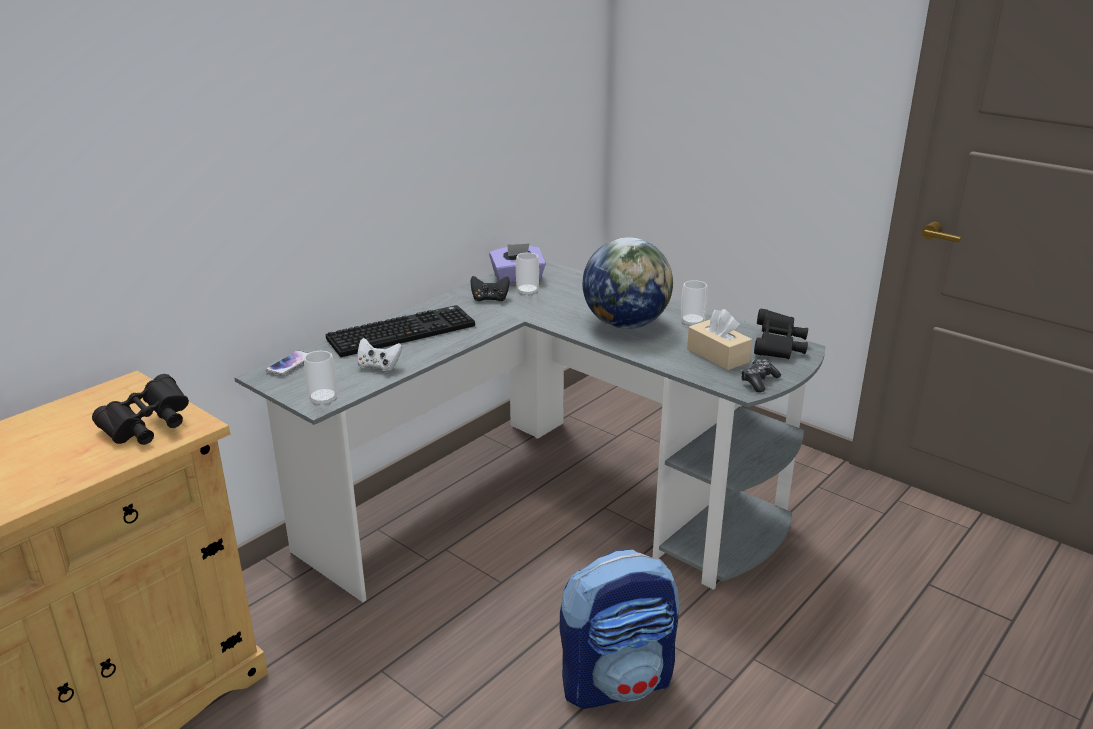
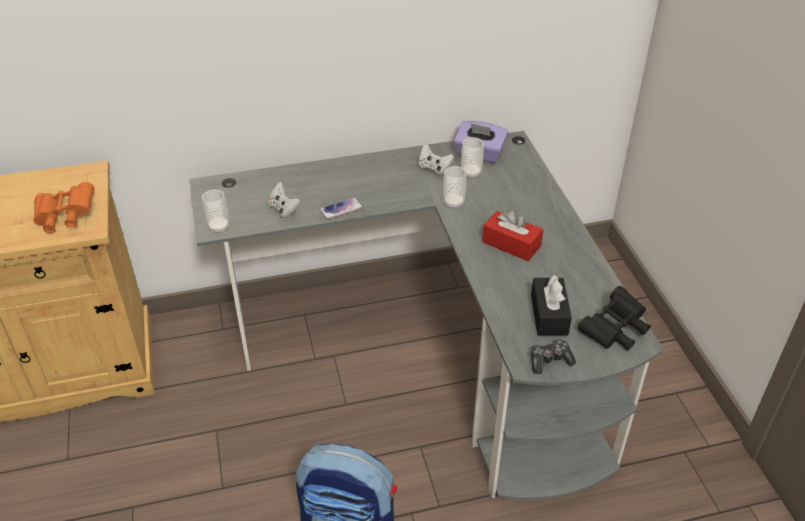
camera: 35 degrees right, 15 degrees up
black binoculars [92,374,189,445] -> orange binoculars [33,182,94,233]
phone [266,350,308,375] -> phone moved to [319,197,363,220]
keyboard [326,305,475,357] -> none
black game controller [470,276,510,301] -> white game controller [418,144,454,175]
globe [583,237,673,329] -> red tissue box [482,210,544,261]
cup [681,280,708,326] -> cup moved to [443,166,466,209]
beige tissue box [687,309,752,370] -> black tissue box [531,275,572,336]

